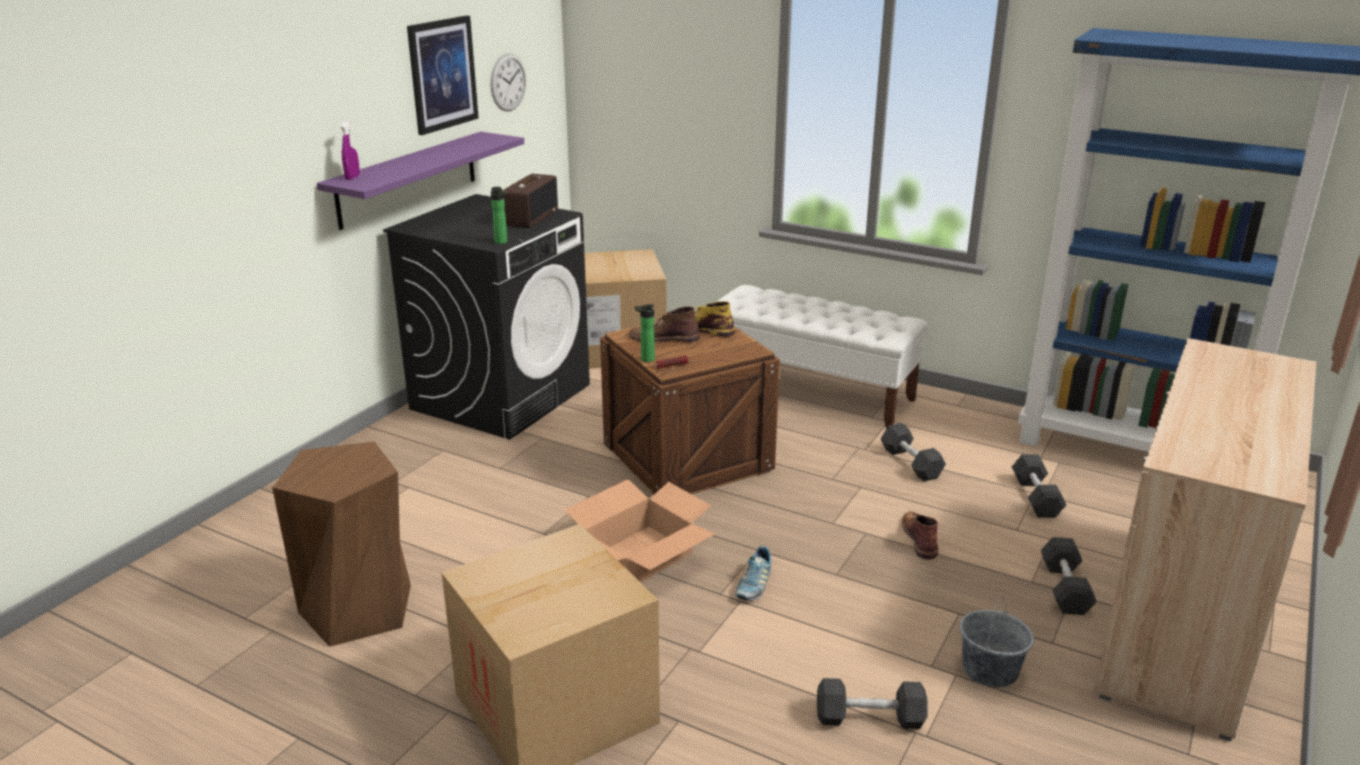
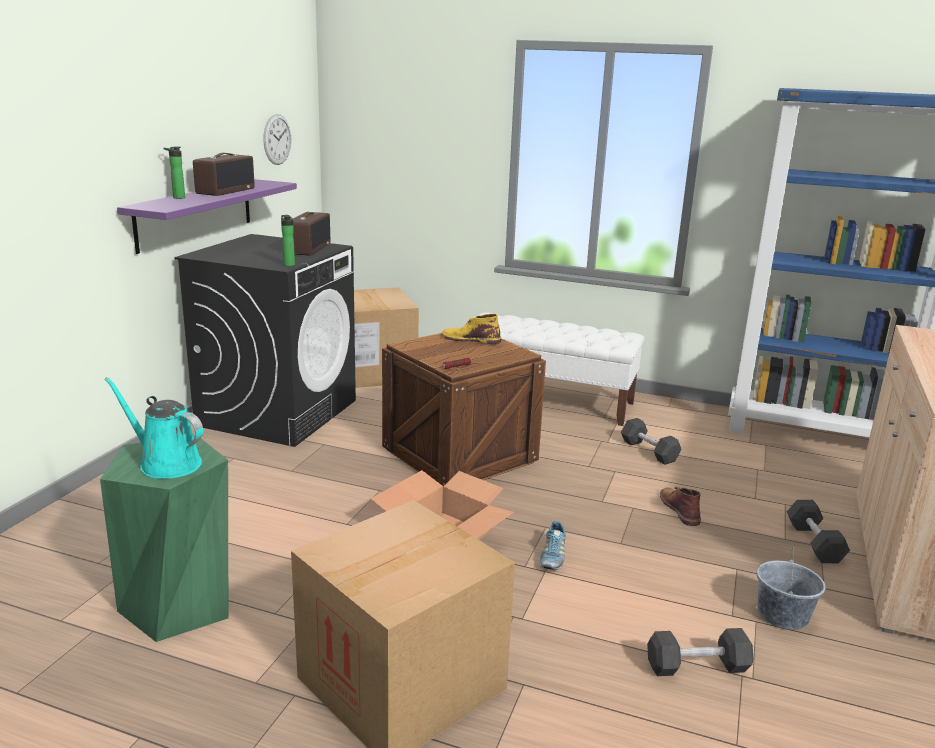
camera: 10 degrees left, 5 degrees down
brown stool [272,441,411,647] -> green stool [100,435,229,642]
purple spray bottle [341,121,360,180] -> none
picture [407,15,479,135] -> none
brown boot [629,306,700,342] -> none
bottle [635,304,655,362] -> bottle moved to [164,147,185,199]
black dumbbell [1012,454,1066,518] -> none
none -> turquoise watering can [104,377,203,479]
none -> radio [193,153,255,196]

